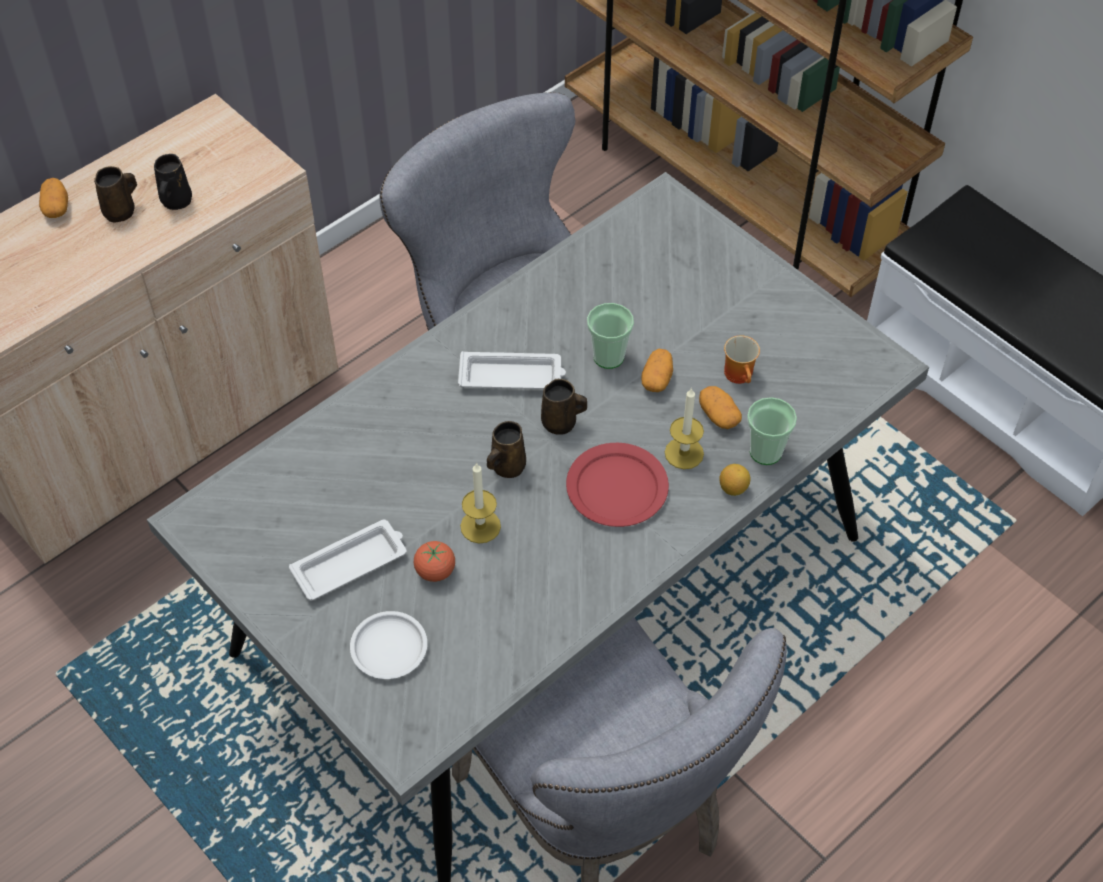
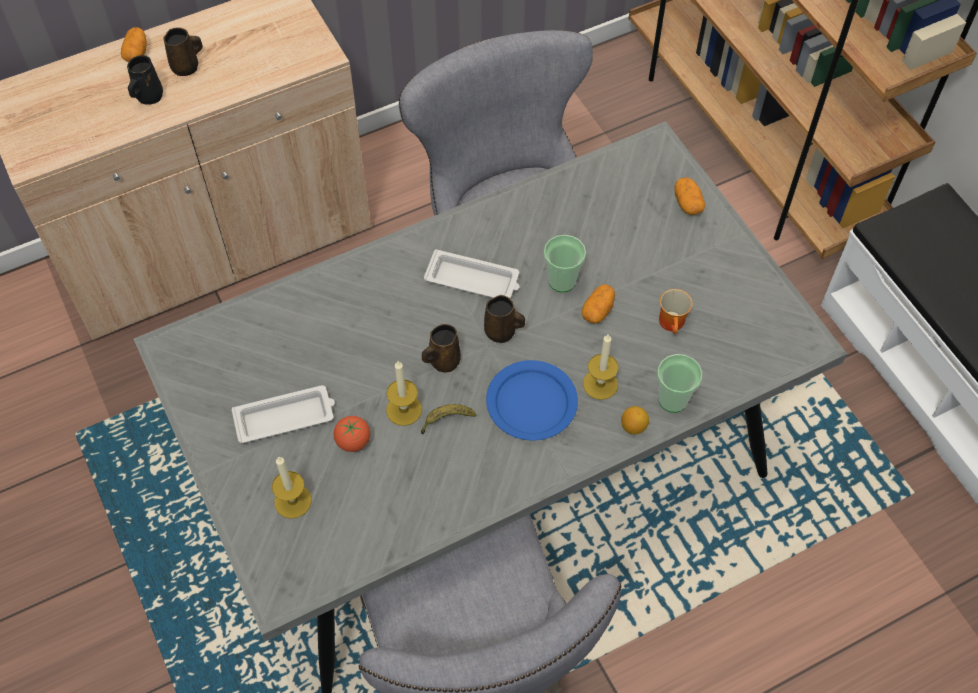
camera: 15 degrees right, 5 degrees up
black mug [154,154,192,210] -> black mug moved to [127,55,163,105]
white plate [350,611,427,679] -> candle [272,456,312,519]
red plate [566,443,669,527] -> blue plate [486,360,578,440]
potato [699,386,742,429] -> potato moved to [674,177,705,215]
none -> banana [421,404,476,434]

